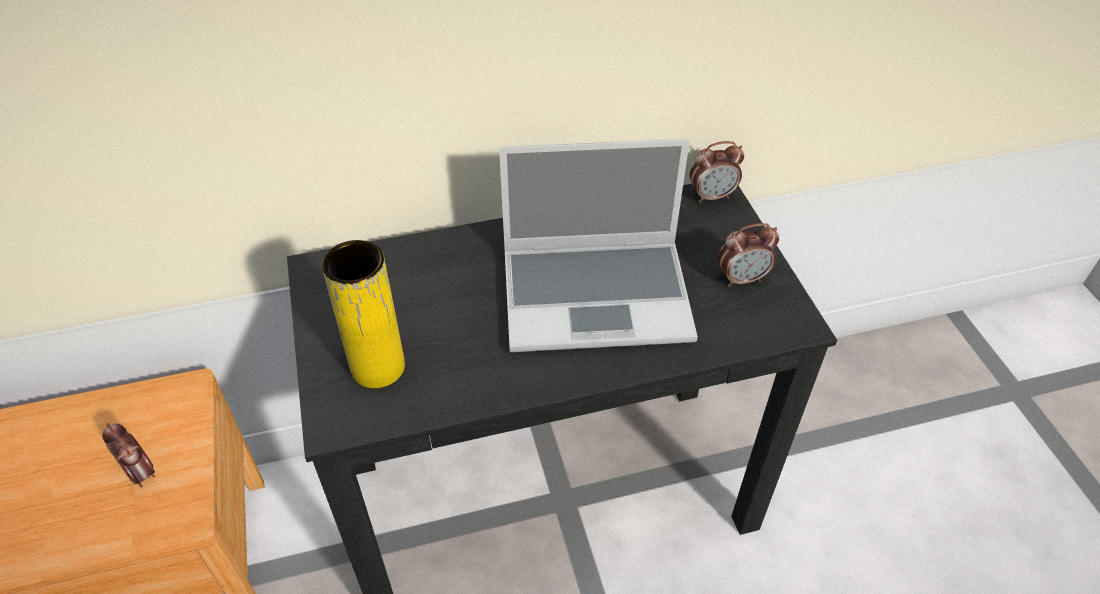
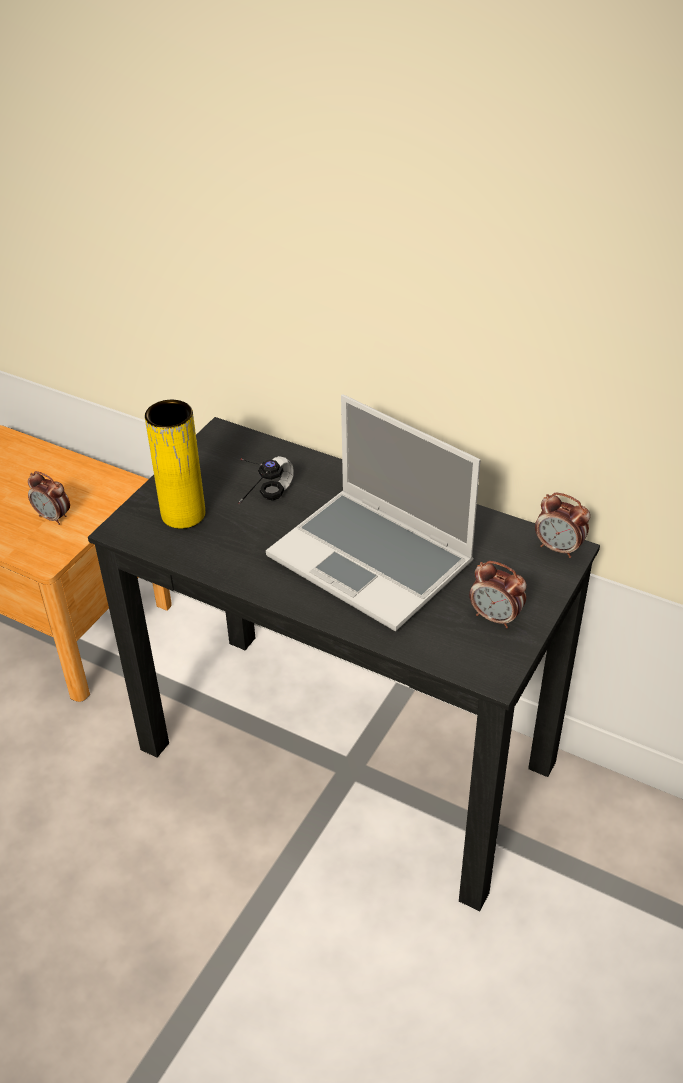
camera: 45 degrees right, 5 degrees down
alarm clock [102,423,155,488] -> alarm clock turned 60 degrees counterclockwise [28,471,70,525]
none -> headphones [239,456,294,504]

